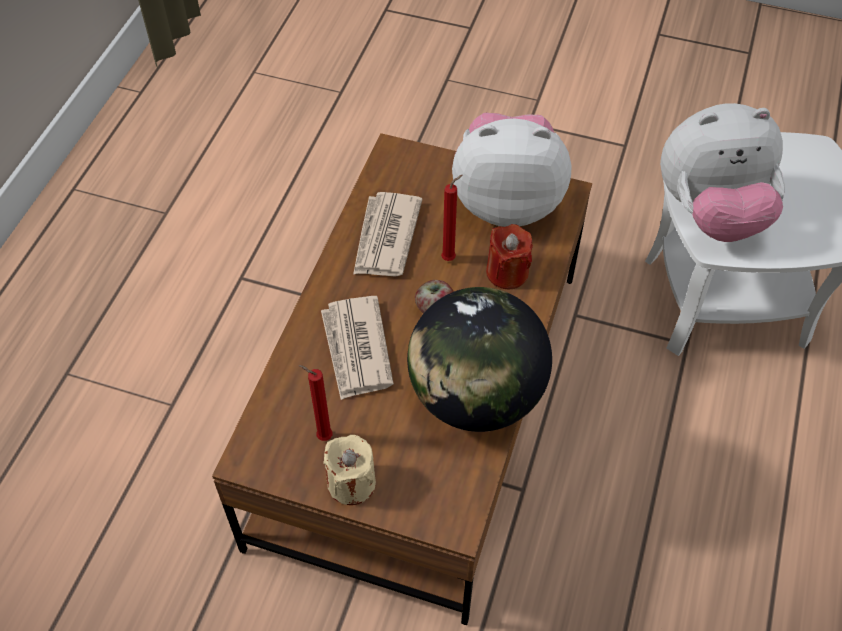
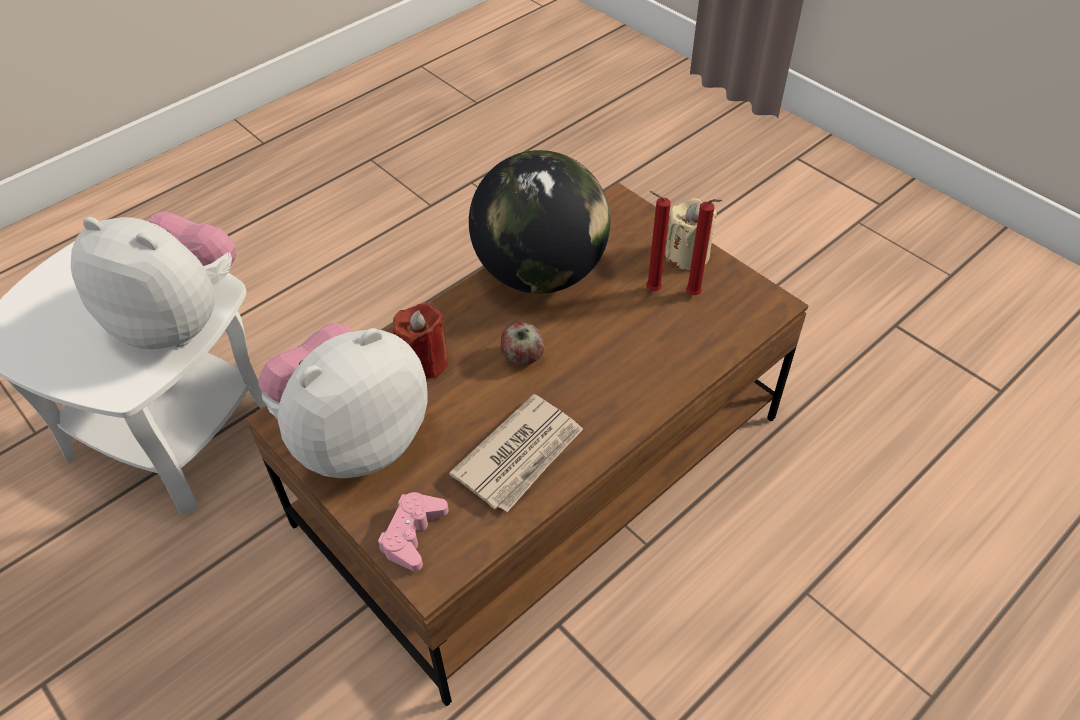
camera: 150 degrees left, 5 degrees down
newspaper [321,296,394,400] -> none
red candle [441,175,462,261] -> red candle moved to [646,191,671,291]
plush toy [452,113,572,227] -> plush toy turned 105 degrees clockwise [259,323,428,478]
none -> pink game controller [378,492,449,571]

